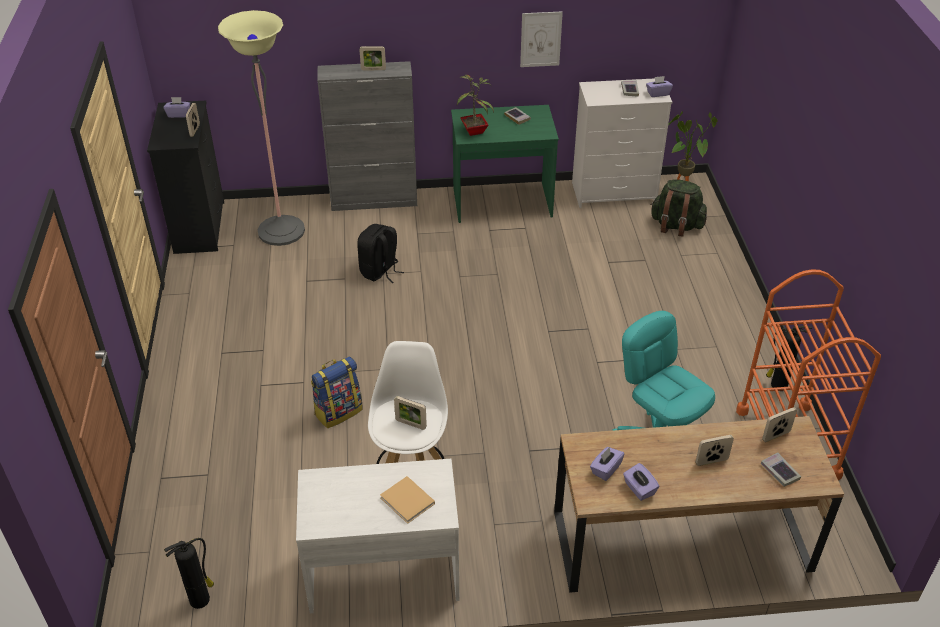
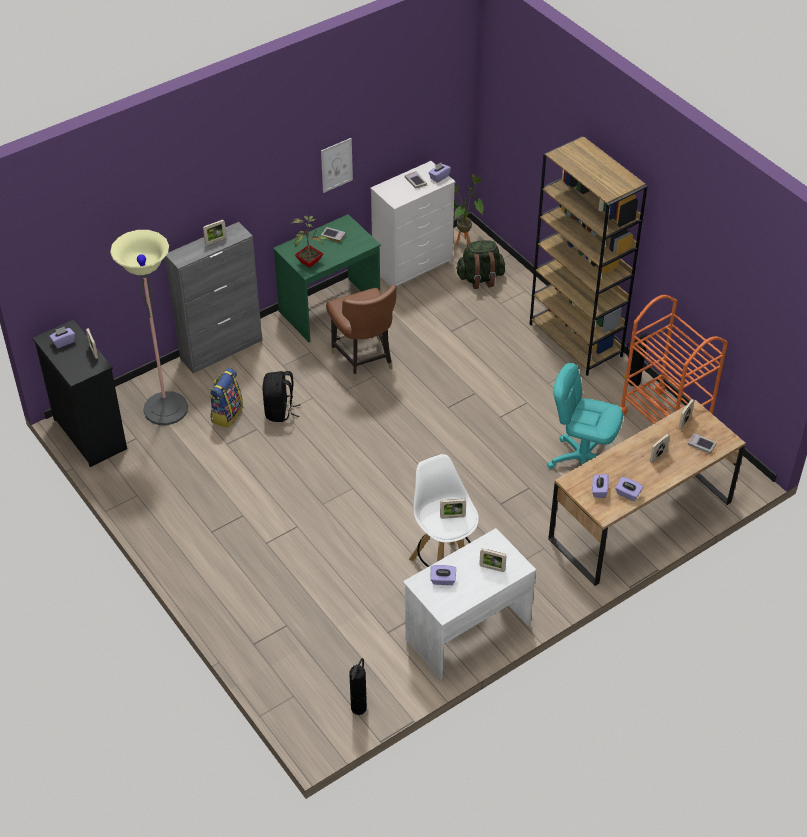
camera: 30 degrees left, 5 degrees up
backpack [311,356,363,428] -> backpack moved to [210,368,243,428]
beige book [380,476,435,524] -> picture frame [479,548,506,572]
none -> brown chair [326,284,397,380]
none -> purple tissue box [430,565,456,585]
none -> brown bookcase [530,136,648,376]

